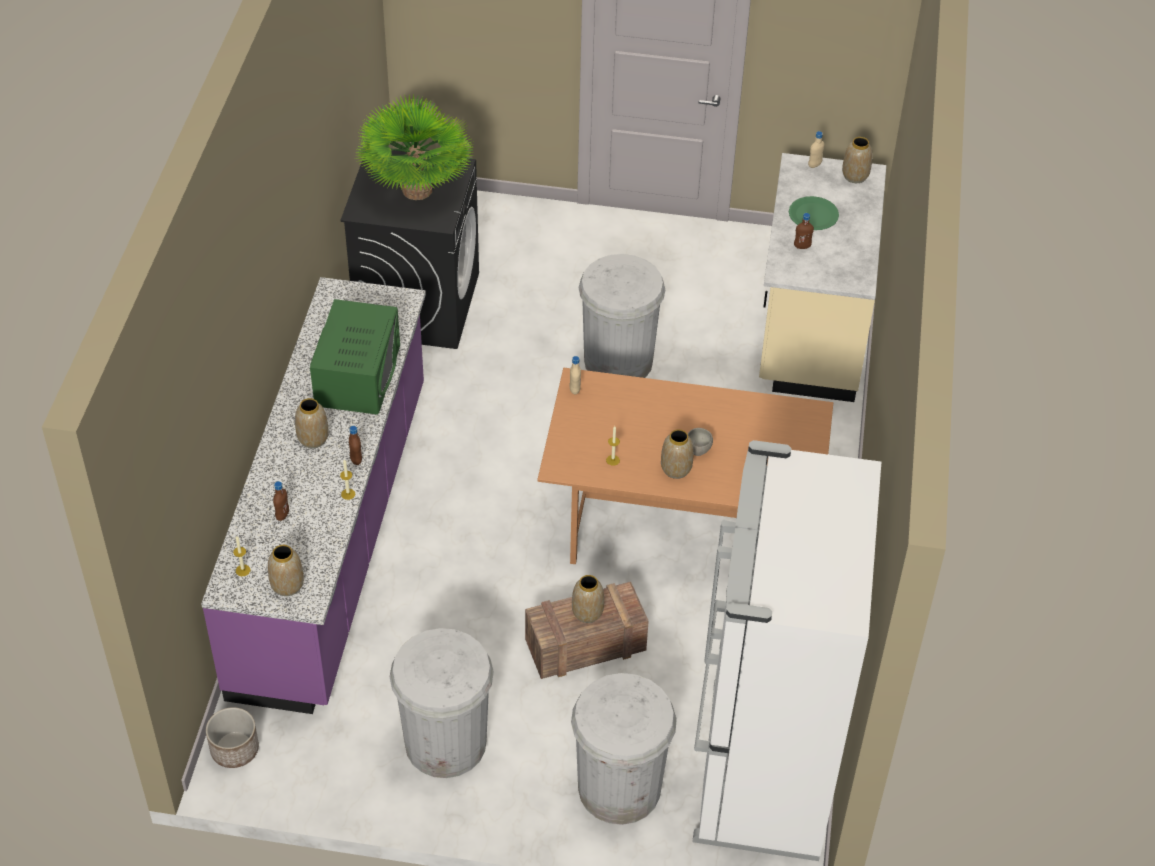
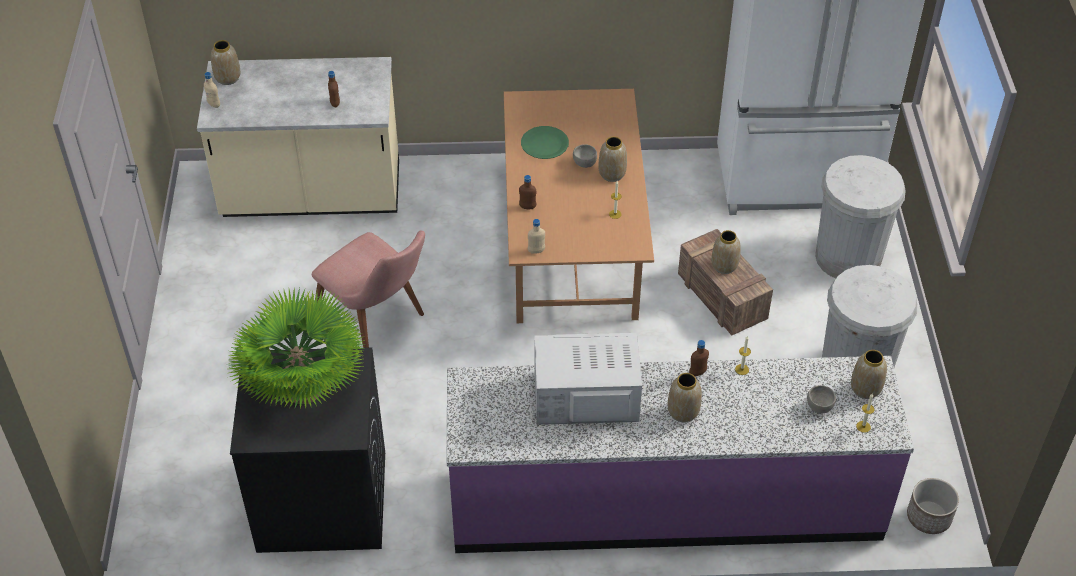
camera: 100 degrees left, 0 degrees up
brown bottle [273,481,289,521] -> brown bottle moved to [519,175,536,209]
green microwave [310,299,400,415] -> white microwave [534,333,642,425]
white trash can [579,254,665,378] -> pink chair [312,231,425,348]
green plate [789,196,839,230] -> green plate moved to [521,126,569,159]
none -> grey bowl [807,385,836,414]

